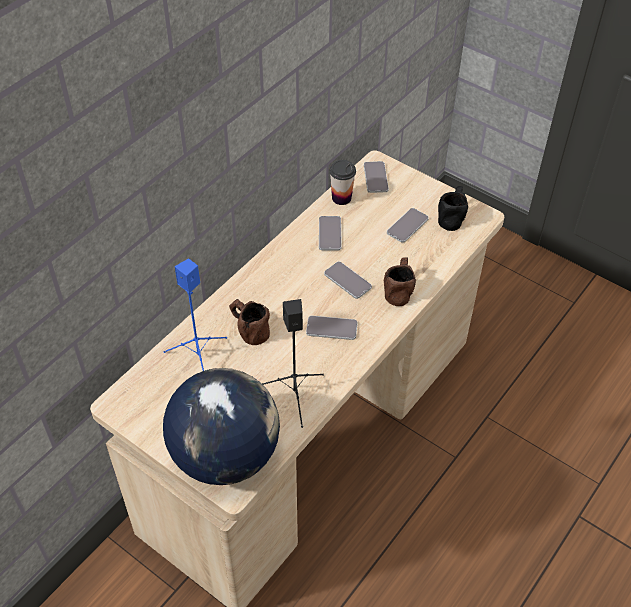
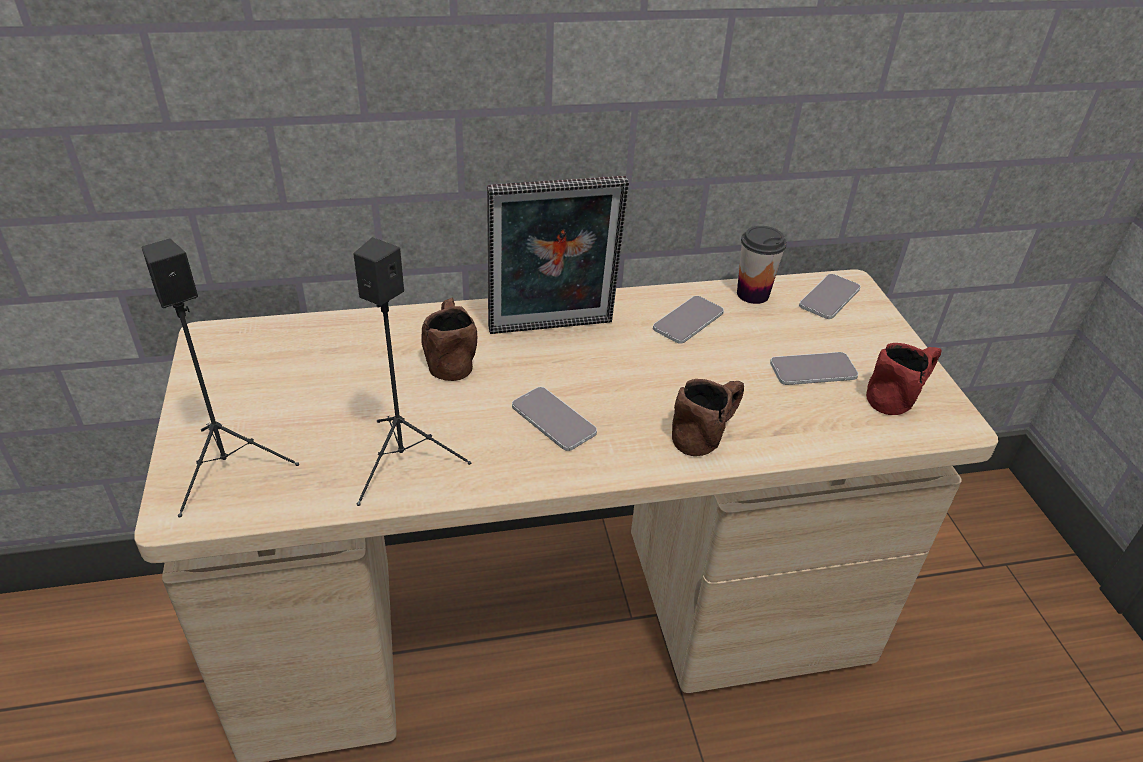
camera: 40 degrees right, 10 degrees down
blue speaker [163,258,227,371] -> none
globe [163,368,280,485] -> black speaker [142,238,299,517]
phone [324,262,372,299] -> none
black mug [438,186,468,231] -> red mug [866,343,942,415]
none -> picture frame [487,176,629,334]

